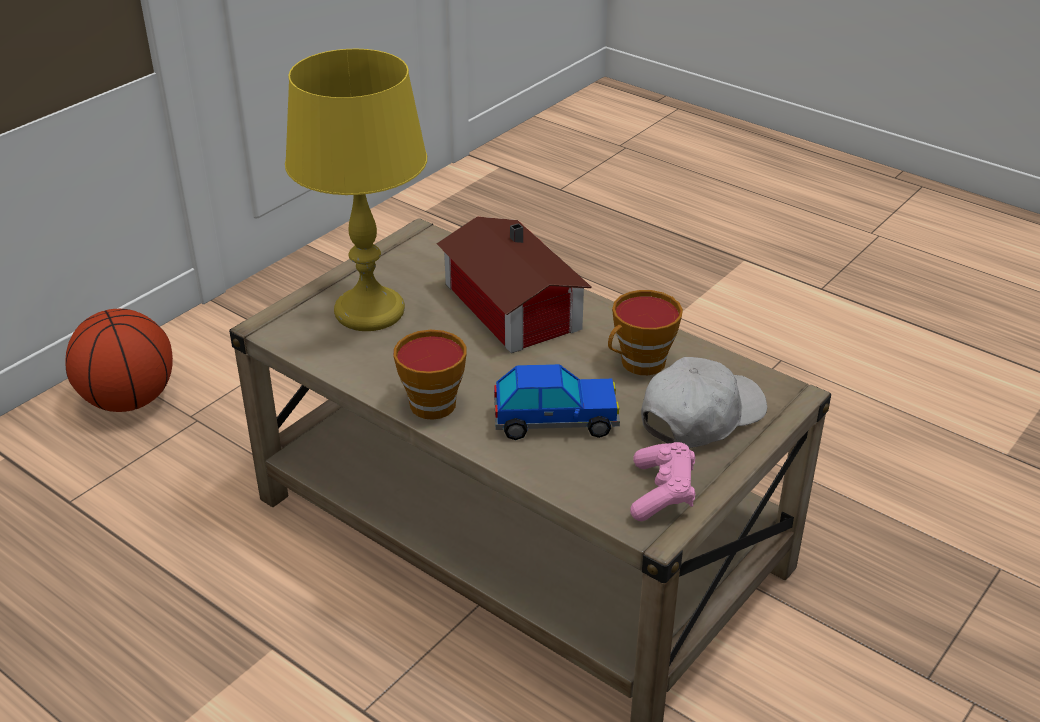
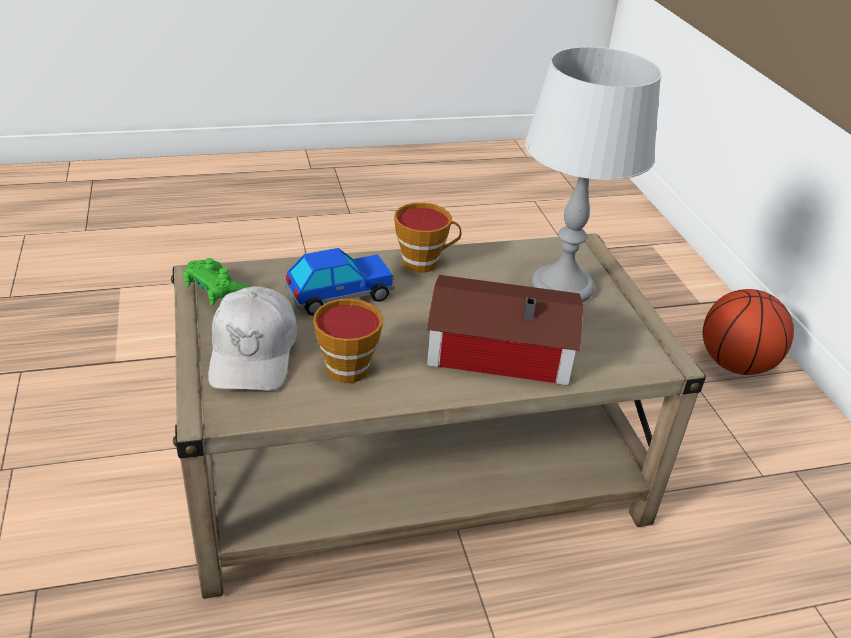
camera: 125 degrees right, 0 degrees up
yellow table lamp [285,49,427,331] -> grey table lamp [525,47,662,302]
toy car [494,364,620,440] -> toy car turned 150 degrees counterclockwise [285,248,395,316]
pink game controller [630,442,695,521] -> green game controller [183,258,252,305]

